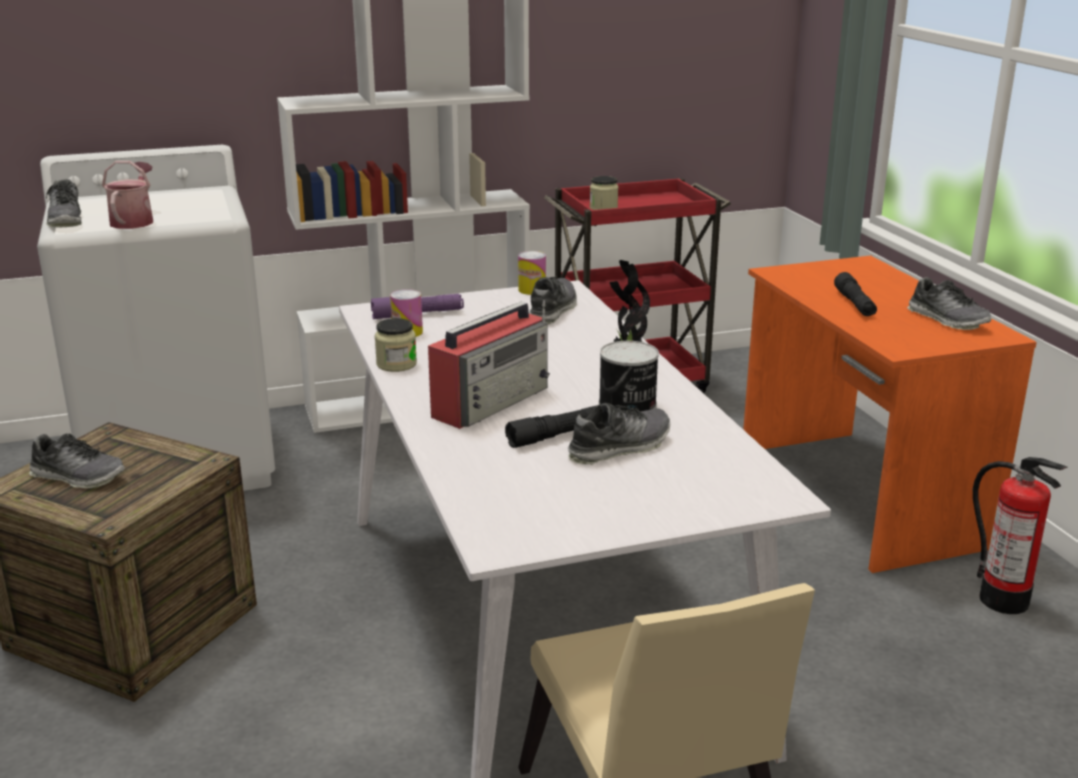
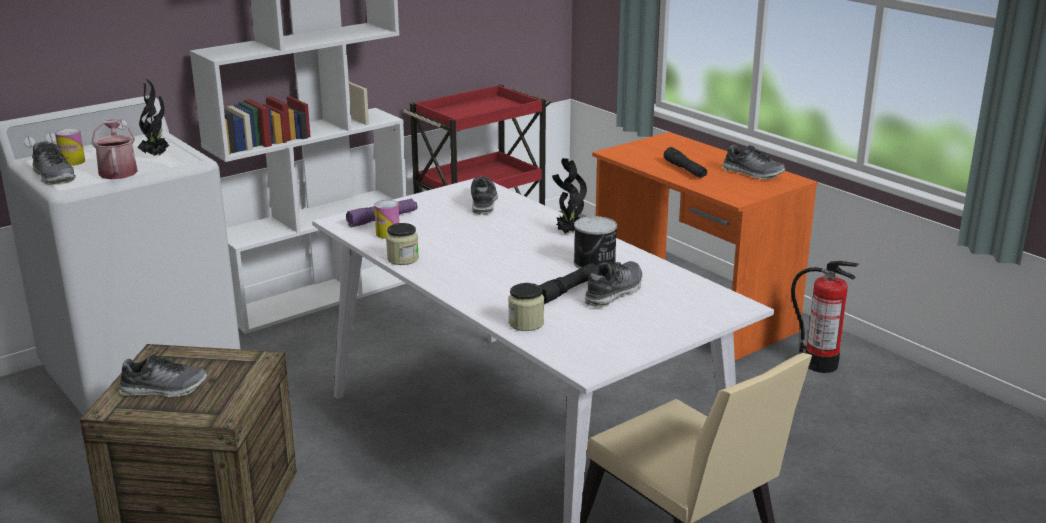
camera: 20 degrees left, 0 degrees up
radio [428,300,550,429] -> none
can [518,251,546,295] -> can moved to [55,128,85,166]
jar [590,176,618,210] -> jar moved to [508,283,544,331]
none -> potted plant [137,79,170,156]

